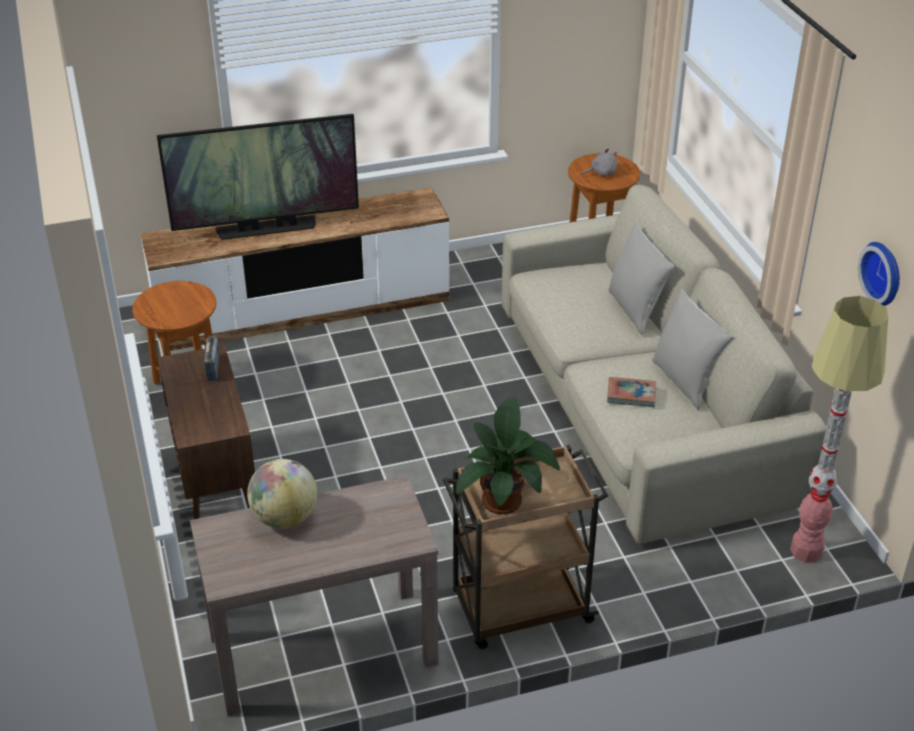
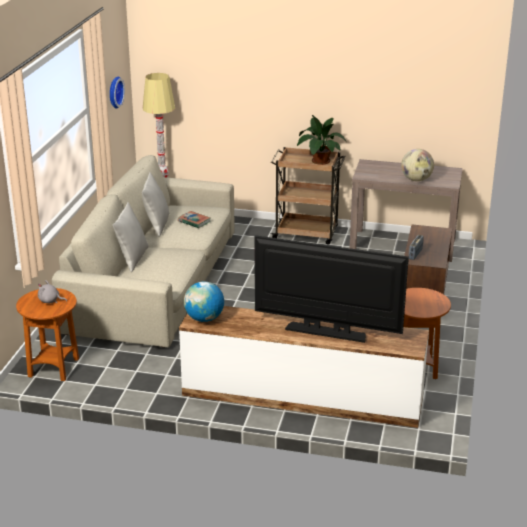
camera: 150 degrees left, 10 degrees down
none -> globe [184,281,224,322]

